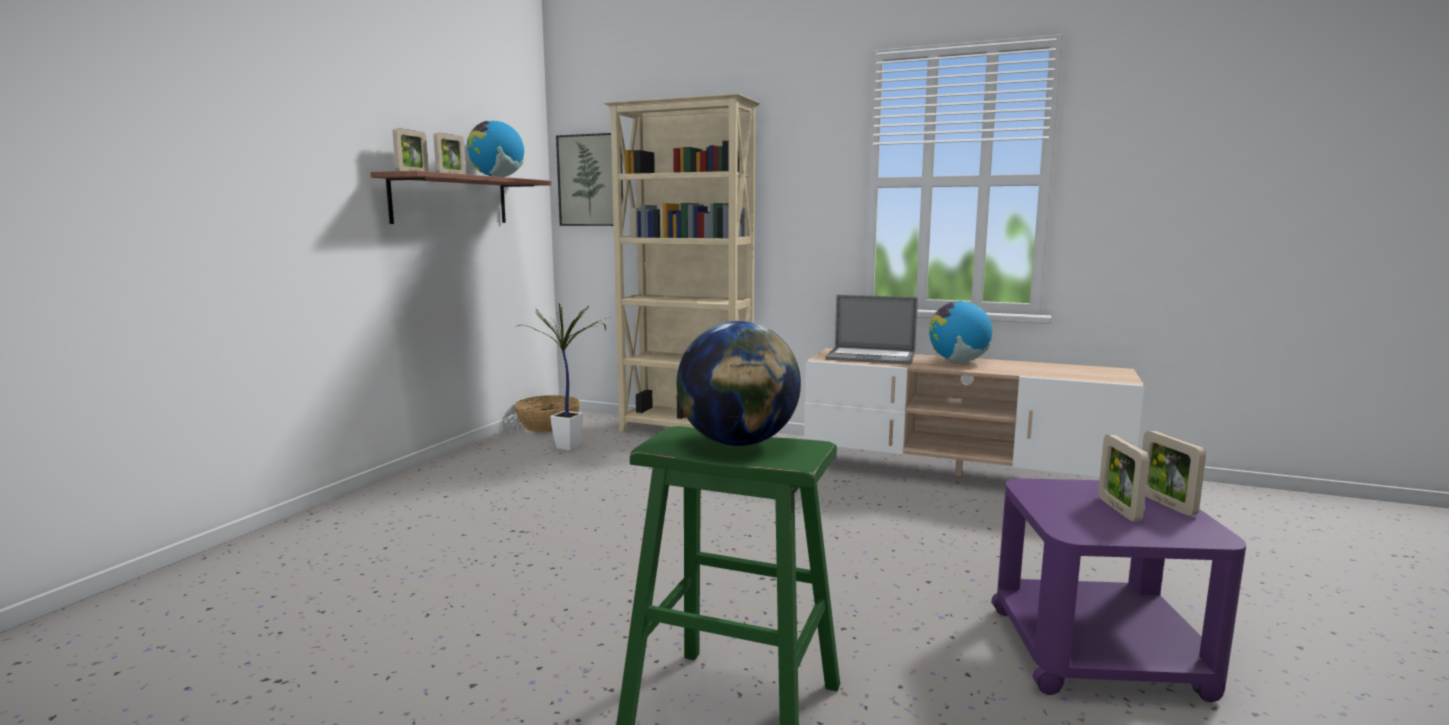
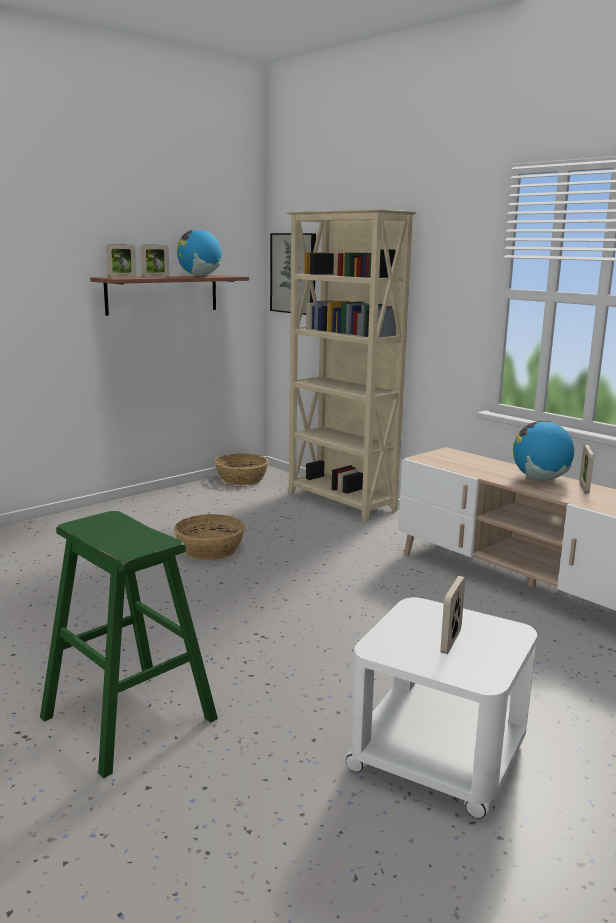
camera: 25 degrees right, 5 degrees up
potted plant [518,303,606,450] -> none
globe [677,321,801,446] -> none
laptop [825,295,918,365] -> none
purple side table [991,478,1246,702] -> white side table [345,597,537,819]
picture frame [1142,431,1206,516] -> picture frame moved to [579,445,594,494]
none -> basket [174,514,245,560]

